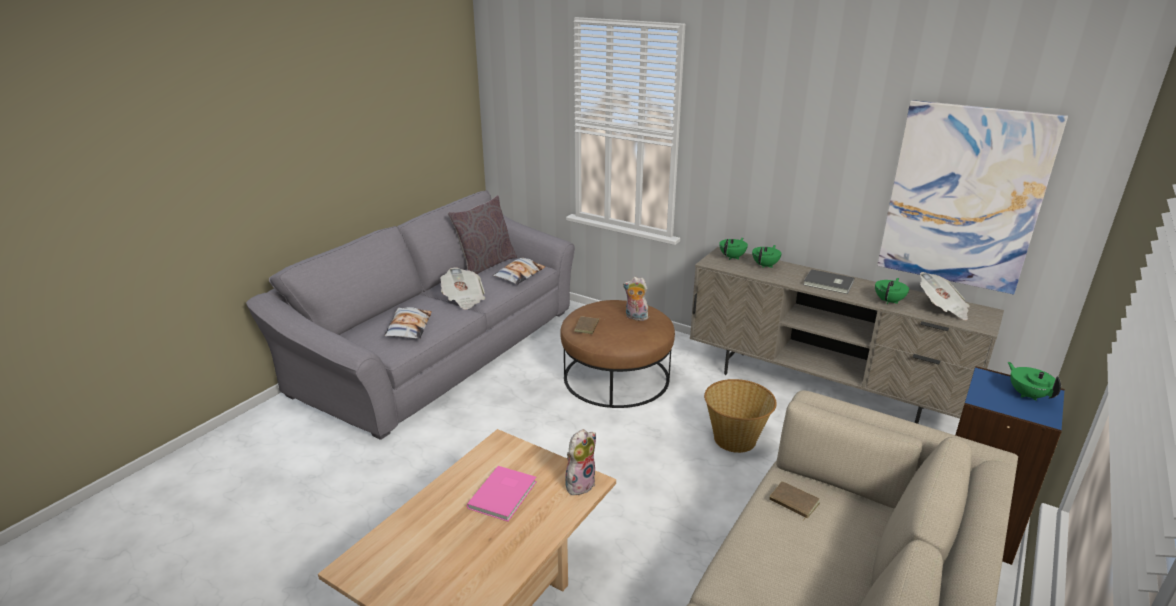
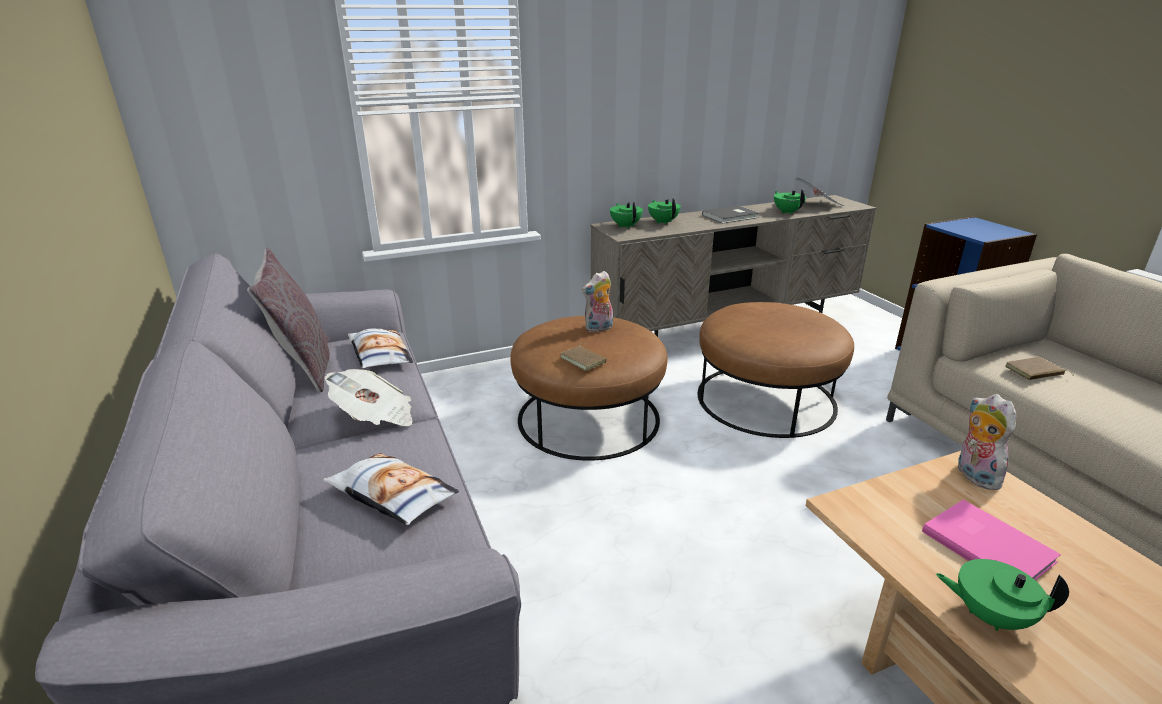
camera: 55 degrees left, 0 degrees up
basket [704,379,777,453] -> brown ottoman [698,302,854,438]
picture [877,100,1068,295] -> none
green teapot [1008,362,1061,401] -> green teapot moved to [936,559,1069,631]

